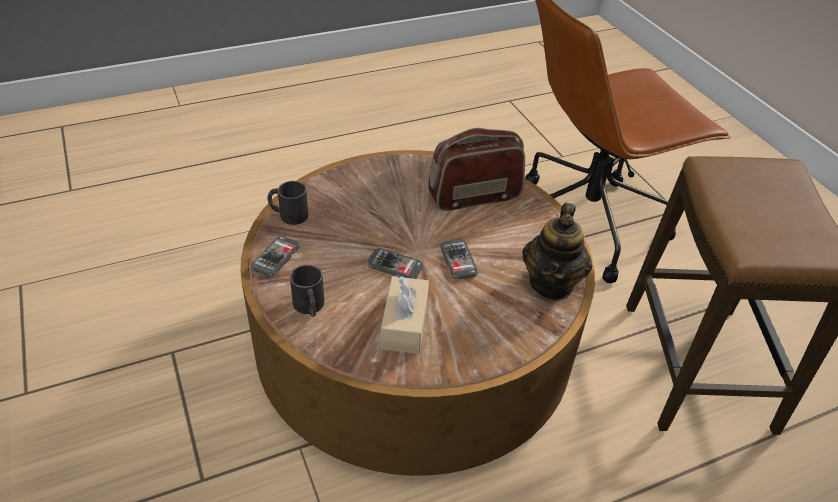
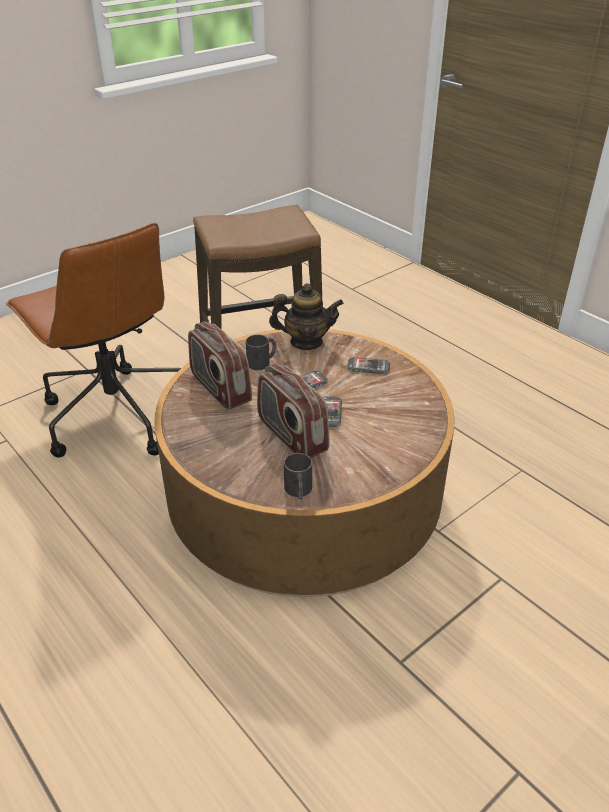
camera: 105 degrees left, 5 degrees down
phone [251,236,300,276] -> phone moved to [347,357,390,374]
black mug [290,265,324,317] -> black mug moved to [246,335,276,370]
beige tissue box [381,276,429,354] -> none
none -> radio [257,364,330,458]

